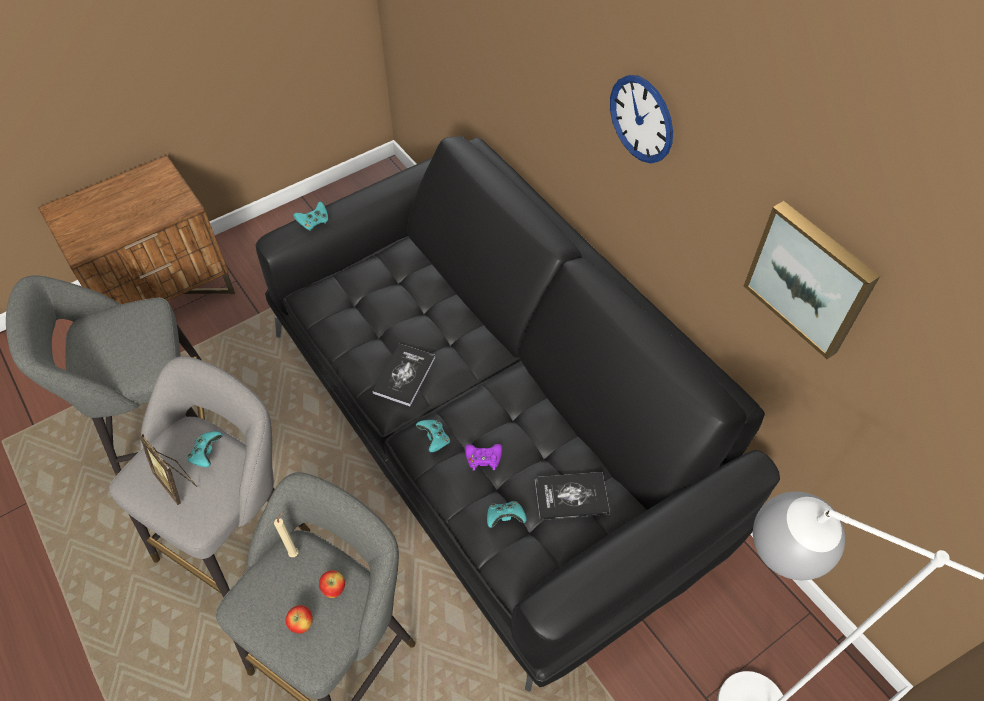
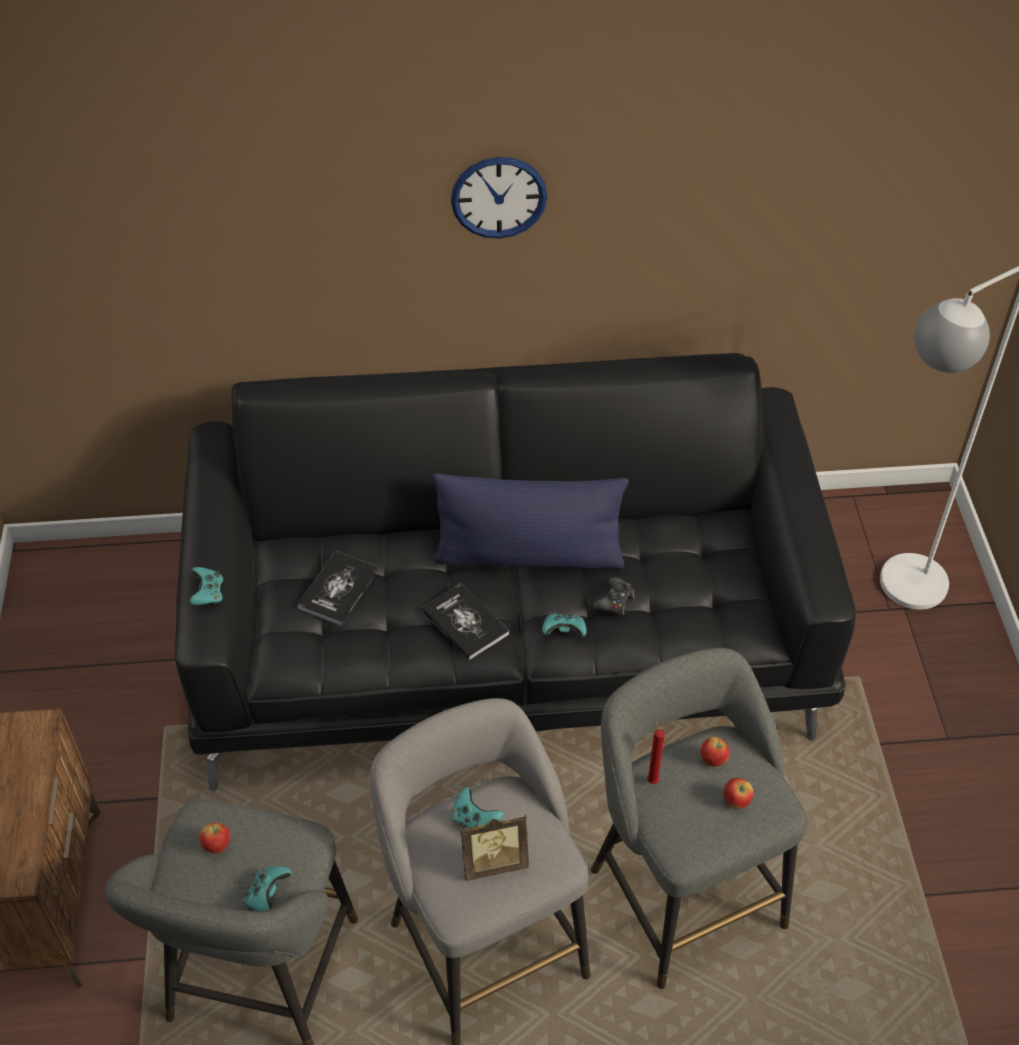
camera: 60 degrees left, 5 degrees down
beige candle [274,511,299,557] -> red candle [647,719,665,784]
purple game controller [465,444,502,470] -> black game controller [593,577,635,615]
turquoise game controller [487,501,527,528] -> turquoise game controller moved to [243,866,292,912]
book [535,472,610,520] -> book moved to [297,551,379,625]
picture [744,201,880,359] -> none
none -> apple [199,823,230,853]
none -> blue pillow [433,473,629,569]

